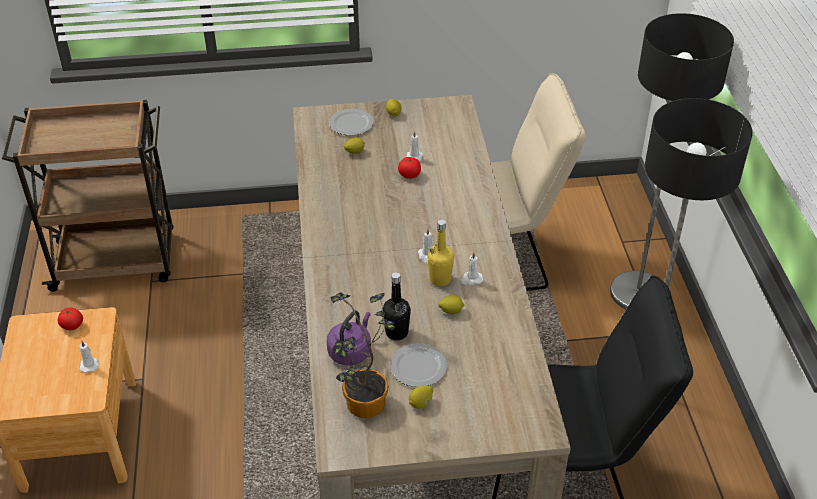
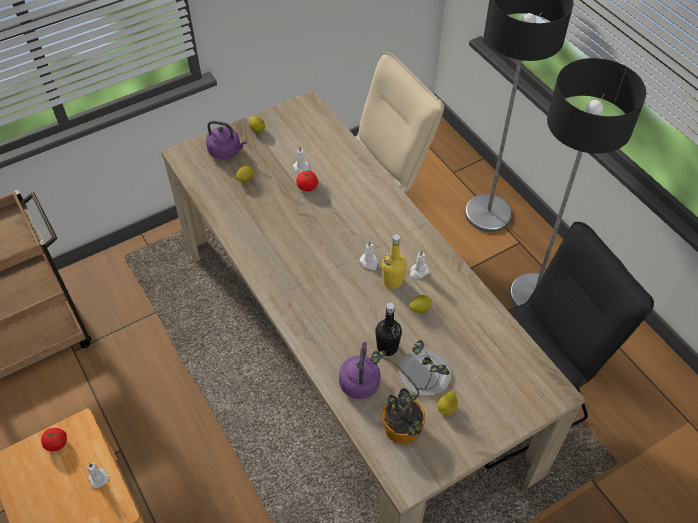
camera: 25 degrees left, 10 degrees up
plate [329,109,374,136] -> purple kettle [206,121,247,160]

